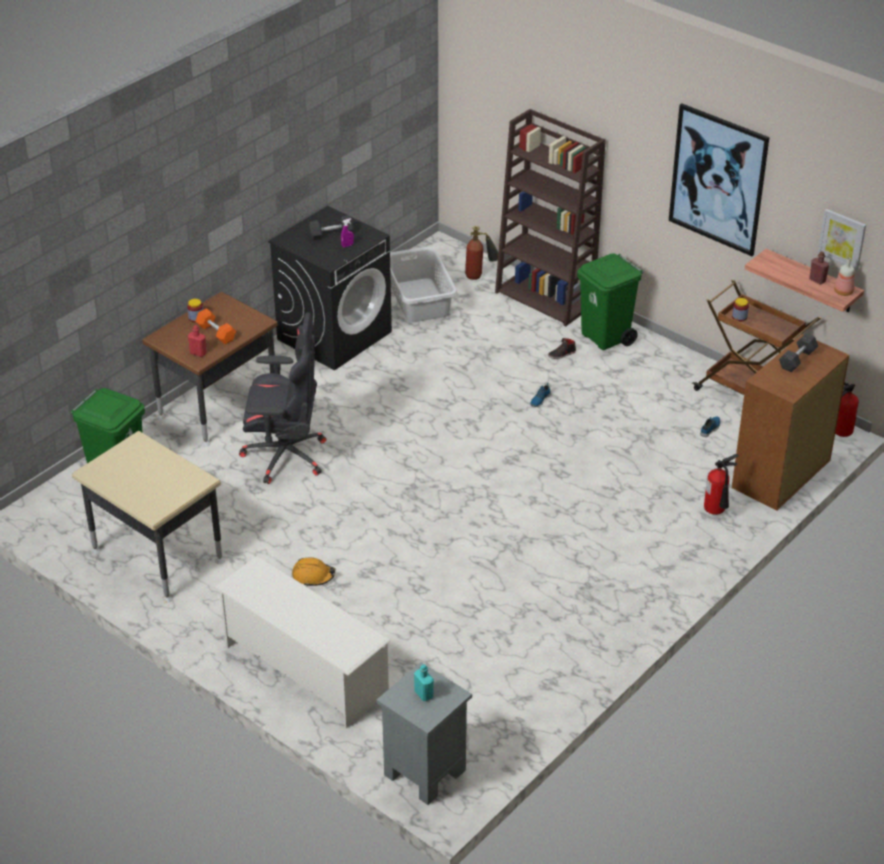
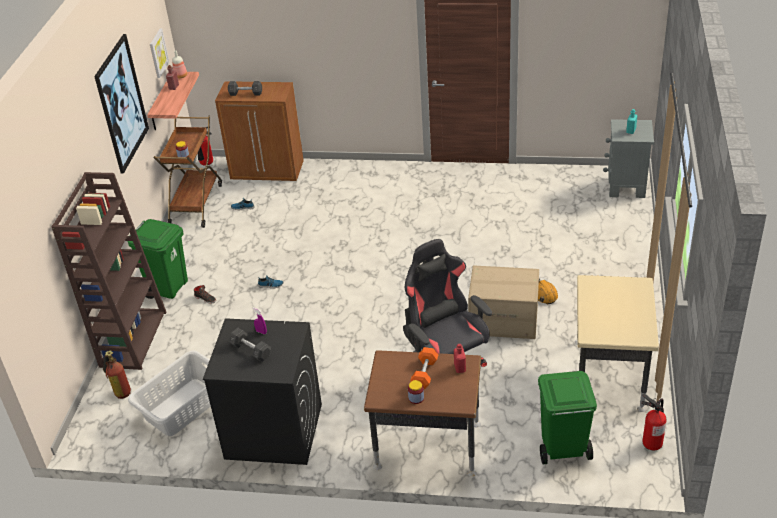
camera: 120 degrees left, 0 degrees up
white shoe rack [214,556,391,728] -> none
fire extinguisher [704,454,739,515] -> fire extinguisher moved to [641,394,667,451]
none -> cardboard box [468,265,539,339]

